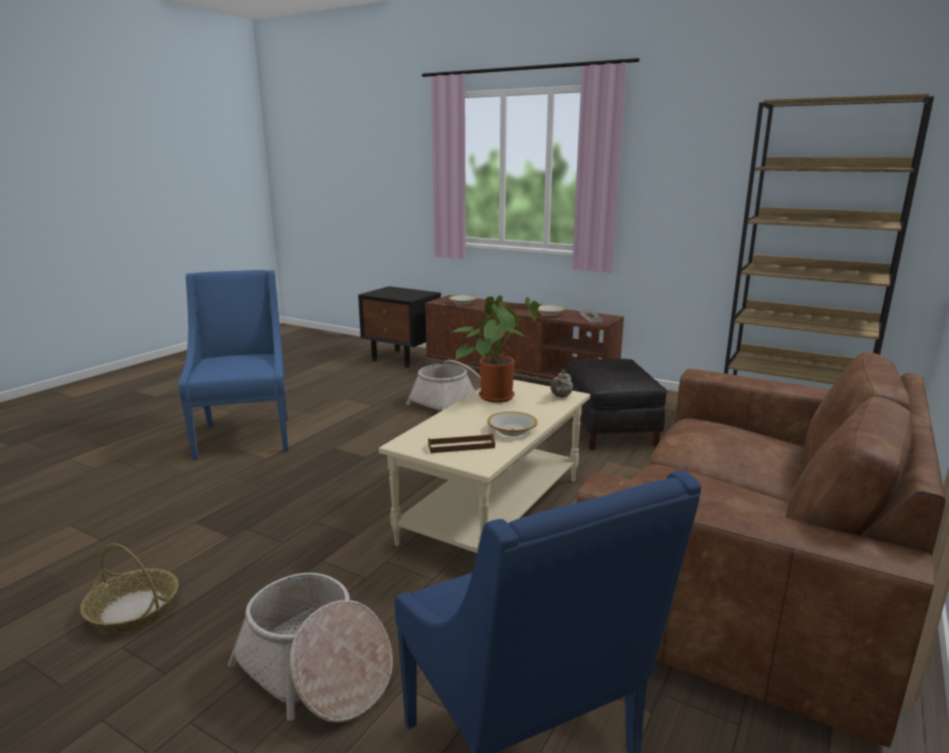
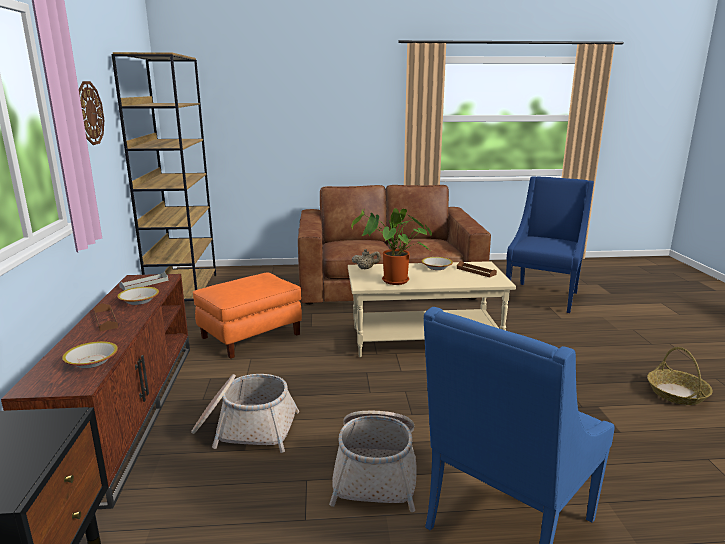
camera: 125 degrees left, 0 degrees up
basket [228,573,393,723] -> basket moved to [329,411,416,512]
black ottoman [567,358,667,450] -> orange ottoman [193,273,302,359]
none -> wall clock [79,81,104,145]

